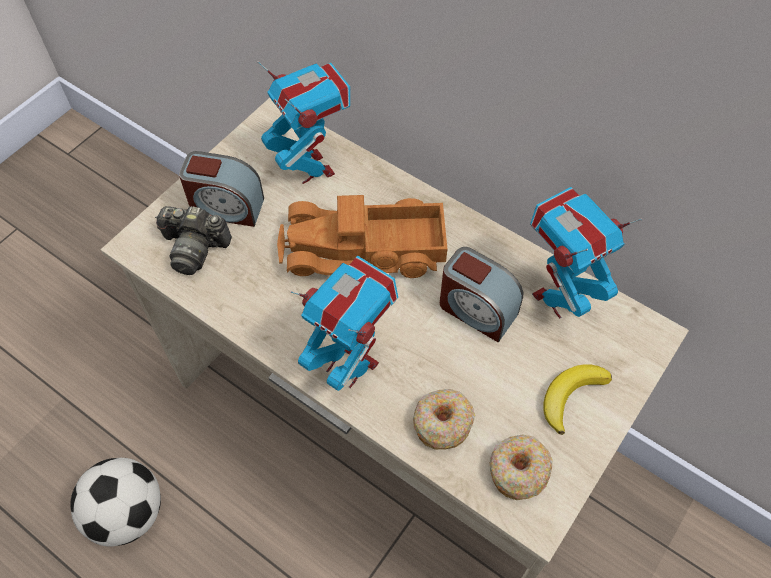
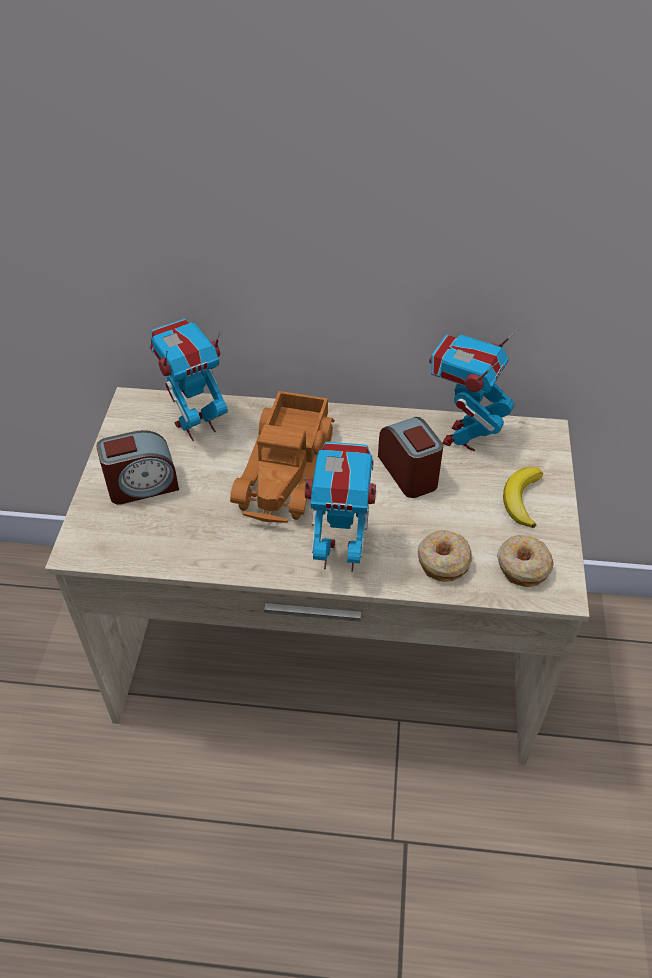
camera: 30 degrees left, 10 degrees down
football [70,458,161,546] -> none
camera [155,206,232,275] -> none
toy robot [257,61,350,184] -> toy robot turned 60 degrees counterclockwise [149,319,228,441]
toy truck [277,195,447,278] -> toy truck turned 45 degrees counterclockwise [230,391,335,523]
alarm clock [440,247,523,342] -> alarm clock turned 120 degrees counterclockwise [378,417,443,498]

